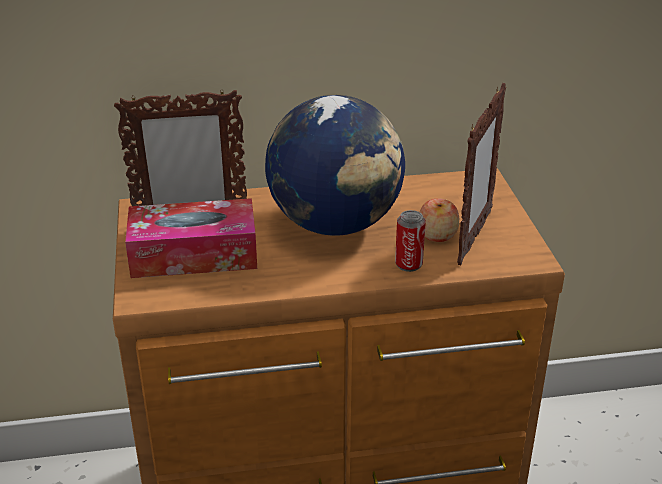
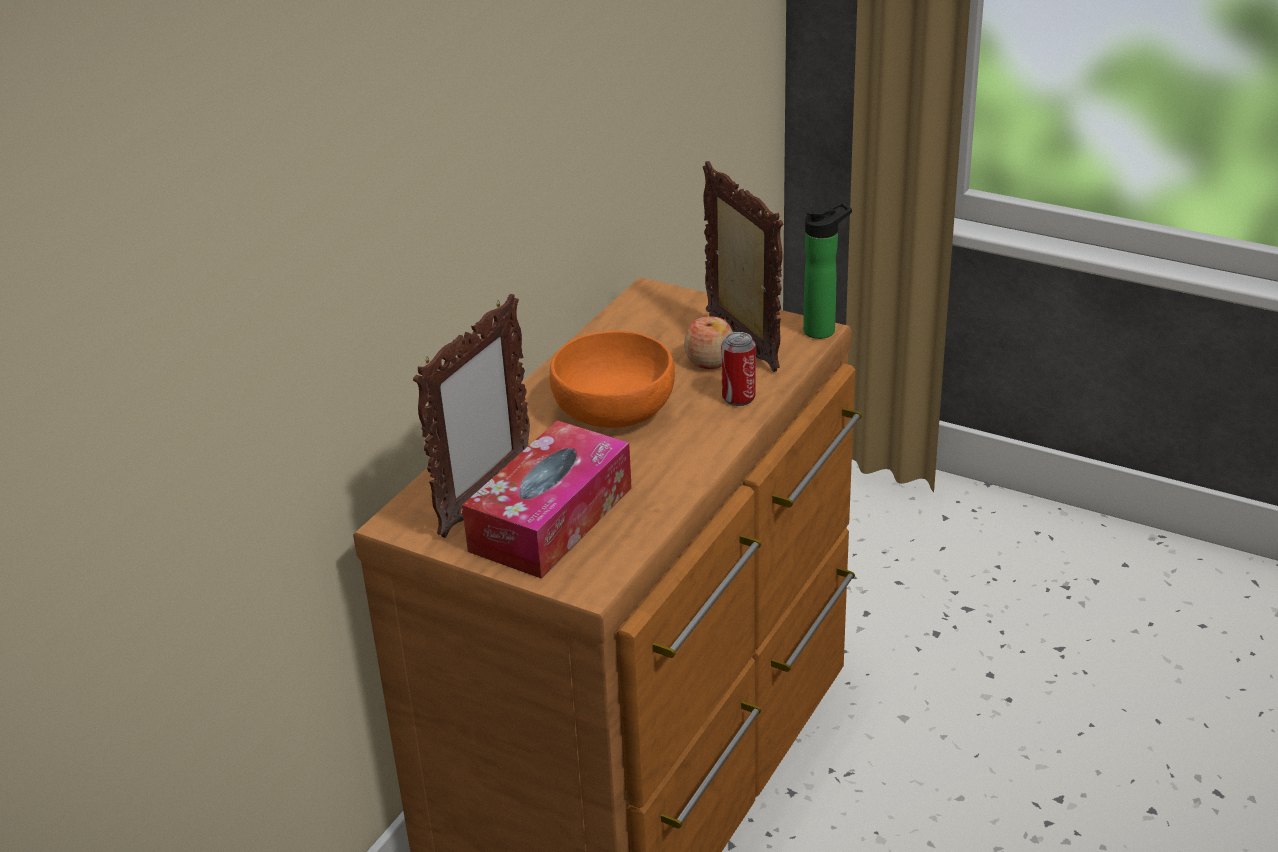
camera: 50 degrees left, 0 degrees up
globe [265,95,405,236] -> orange bowl [550,331,675,428]
none -> bottle [803,201,852,339]

